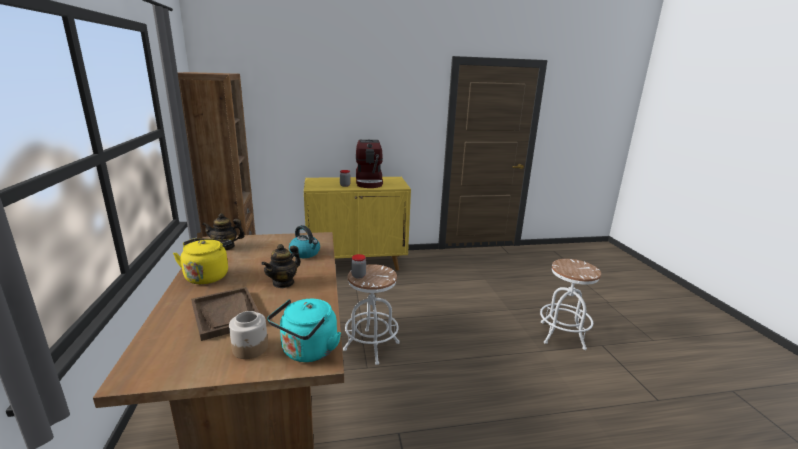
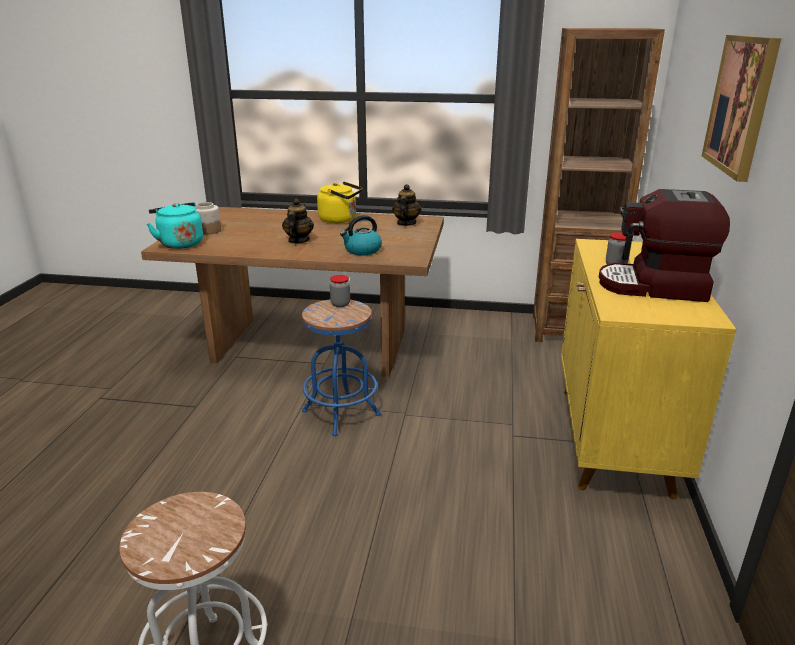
camera: 110 degrees right, 5 degrees up
brown tray [191,287,259,341] -> none
teapot [261,244,301,288] -> teapot turned 45 degrees clockwise [282,199,314,243]
white stool [343,264,400,365] -> blue stool [302,300,381,437]
none -> picture [702,35,781,182]

